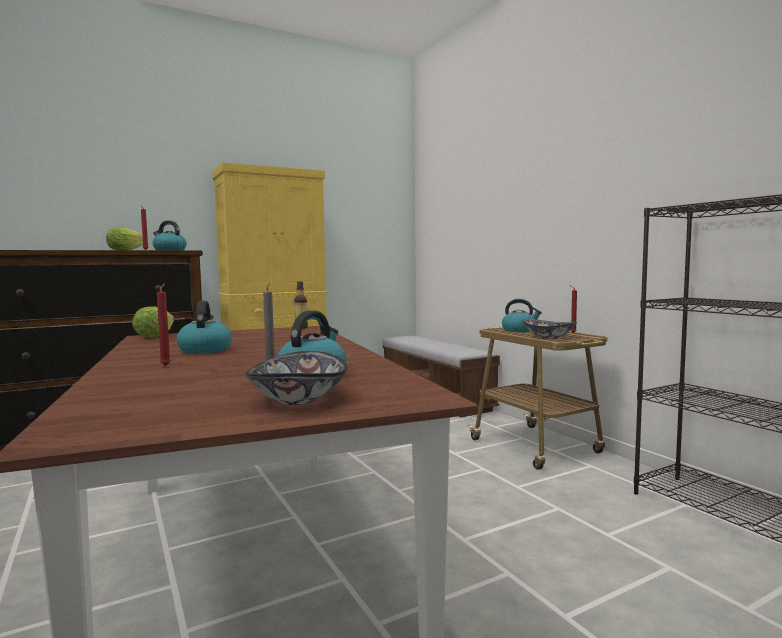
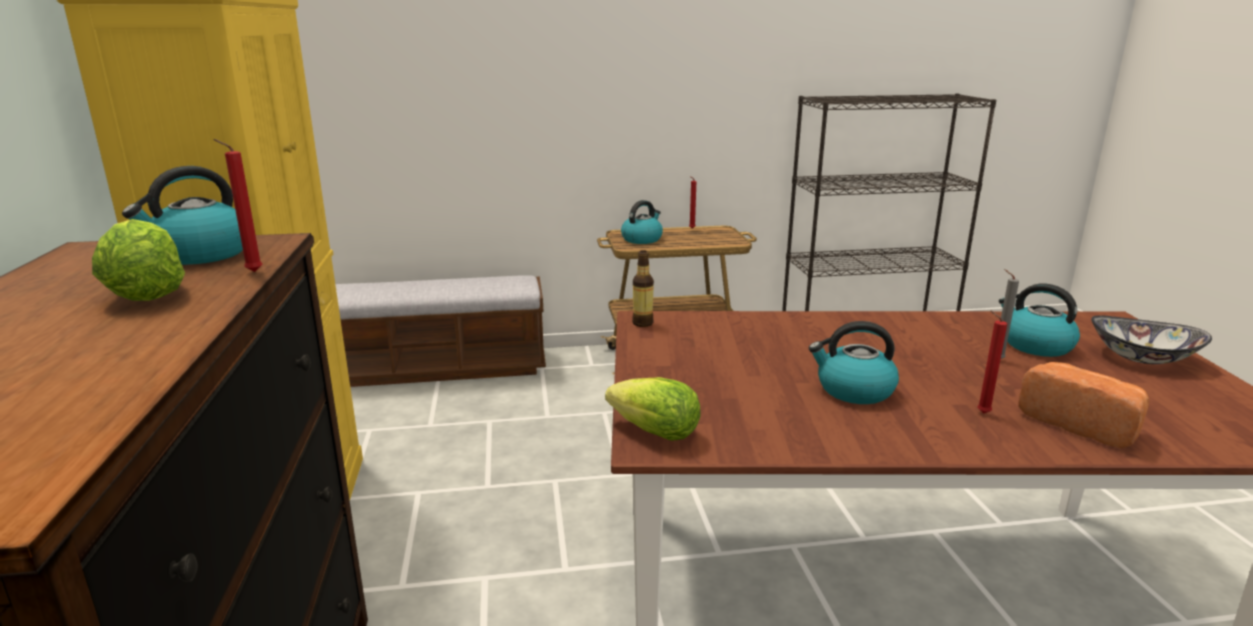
camera: 70 degrees left, 15 degrees up
bowl [522,319,577,339] -> none
none -> bread [1018,362,1149,448]

